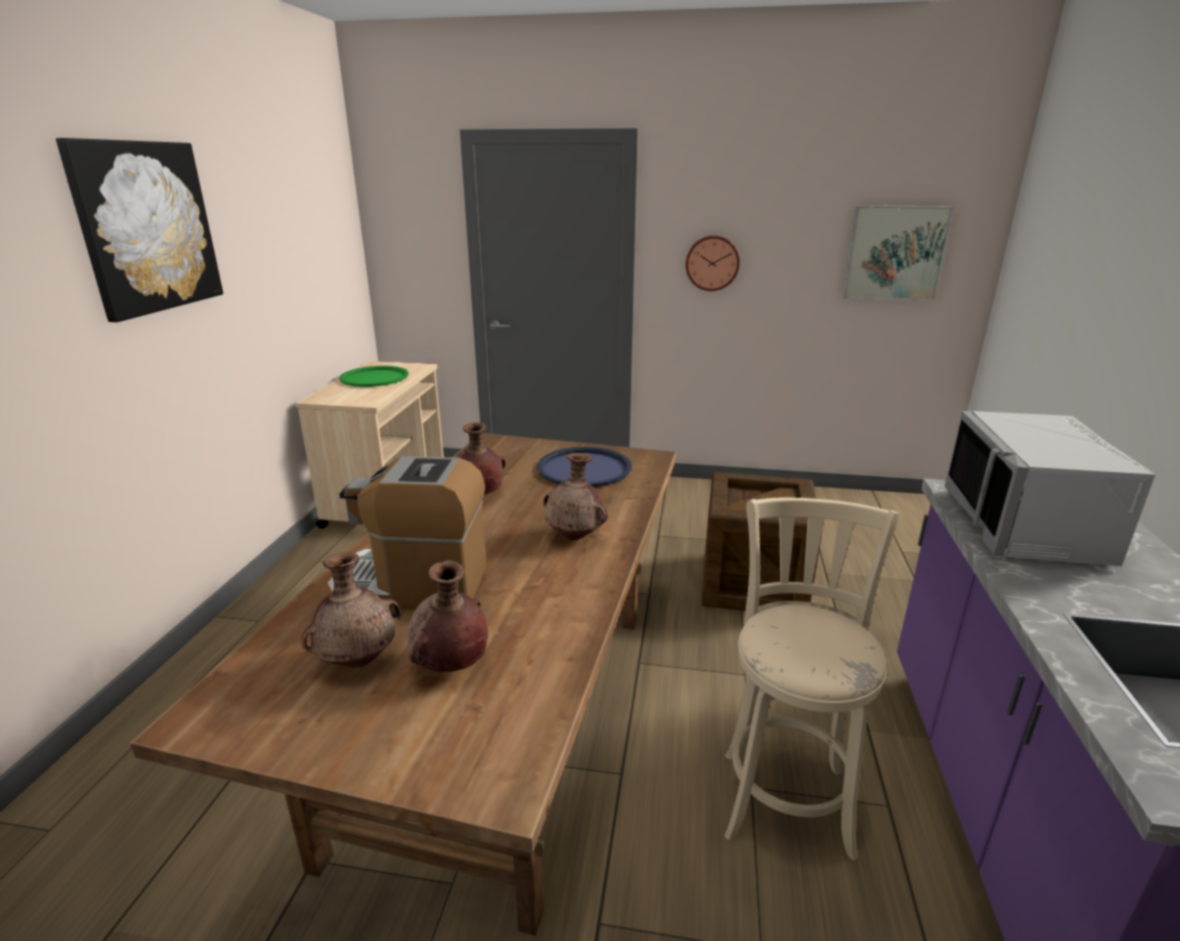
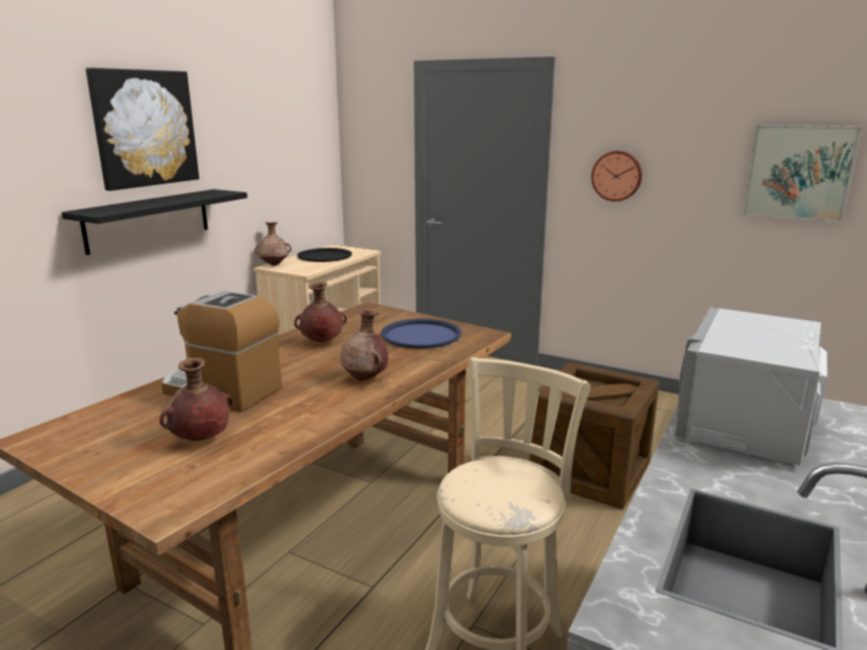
camera: 20 degrees right, 5 degrees down
brown vase [301,552,401,667] -> brown vase moved to [254,222,291,266]
green tray [339,366,409,387] -> black tray [297,248,352,262]
none -> black shelf [61,189,247,255]

